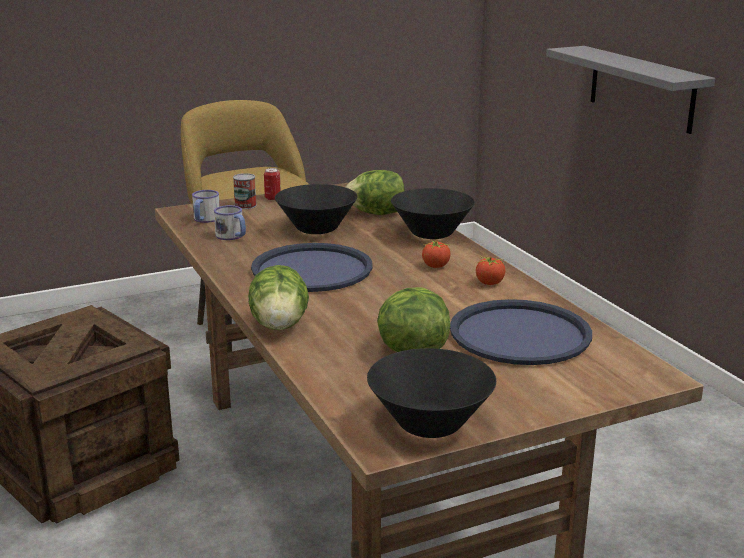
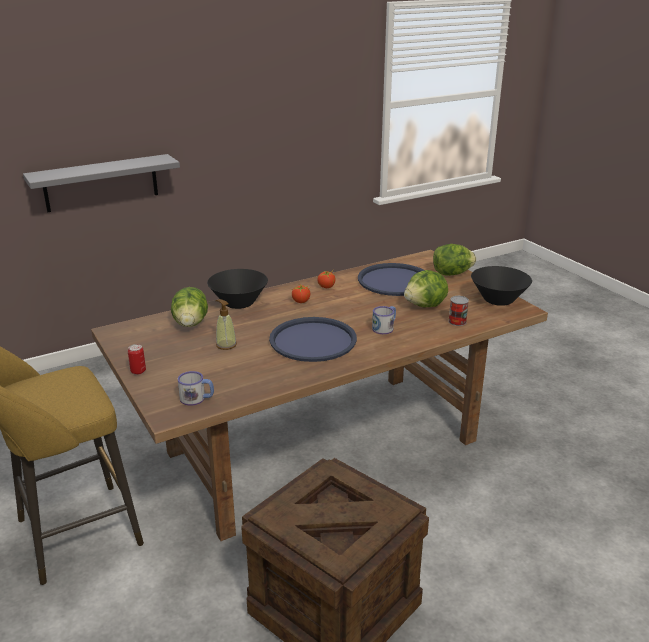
camera: 95 degrees left, 5 degrees up
mug [214,205,246,240] -> mug moved to [372,306,396,334]
can [233,173,257,209] -> can moved to [448,296,469,326]
lettuce [248,265,309,330] -> lettuce moved to [433,244,476,276]
black bowl [275,184,358,234] -> soap dispenser [215,299,237,350]

